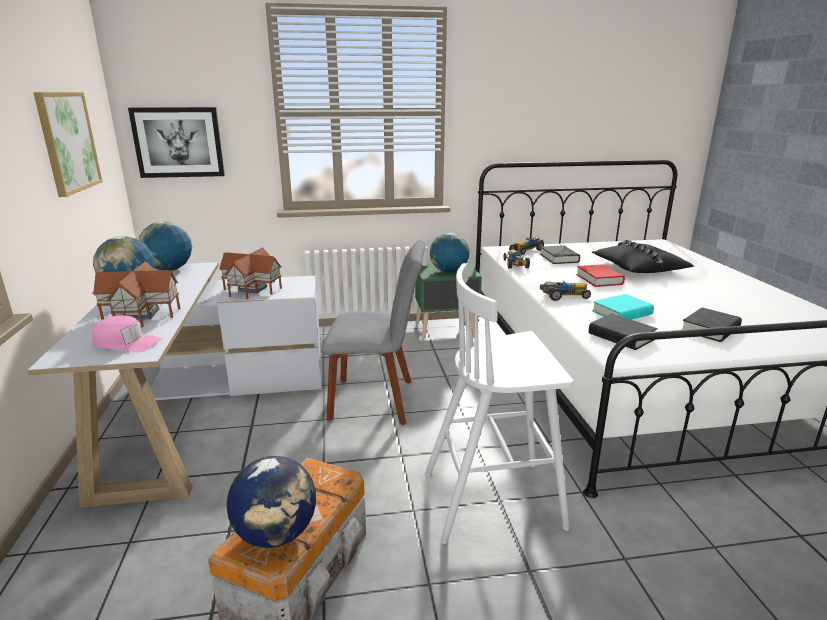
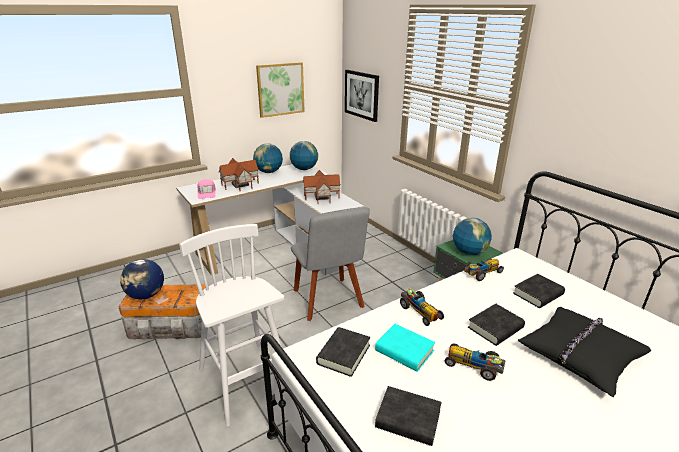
camera: 65 degrees right, 5 degrees up
toy car [509,236,544,255] -> toy car moved to [445,344,505,381]
red book [576,264,625,287] -> black book [468,304,525,346]

